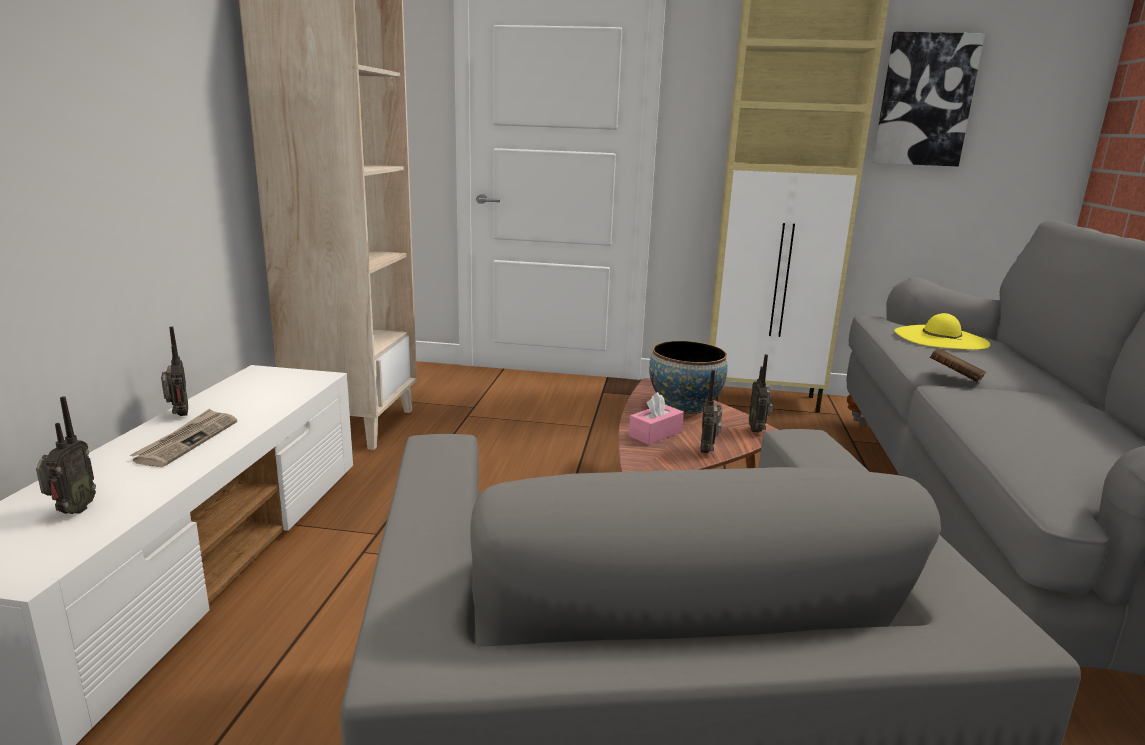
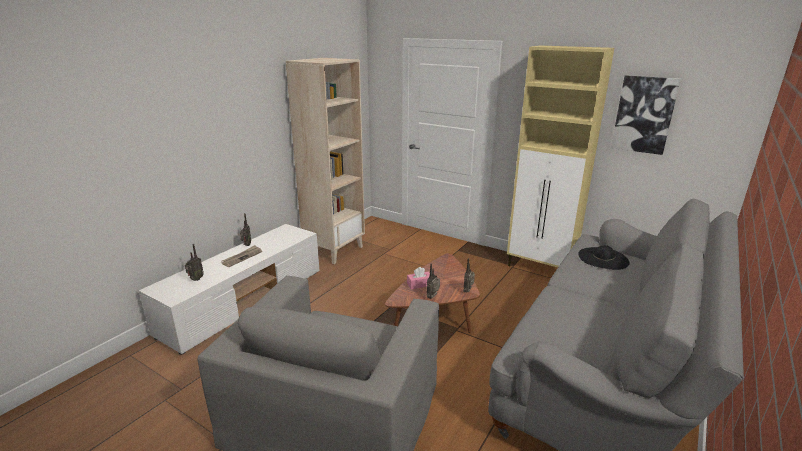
camera: 25 degrees right, 5 degrees up
bowl [649,341,727,414] -> none
yellow hat [894,313,990,350] -> black hat [578,245,630,270]
brown book [930,349,987,382] -> none

